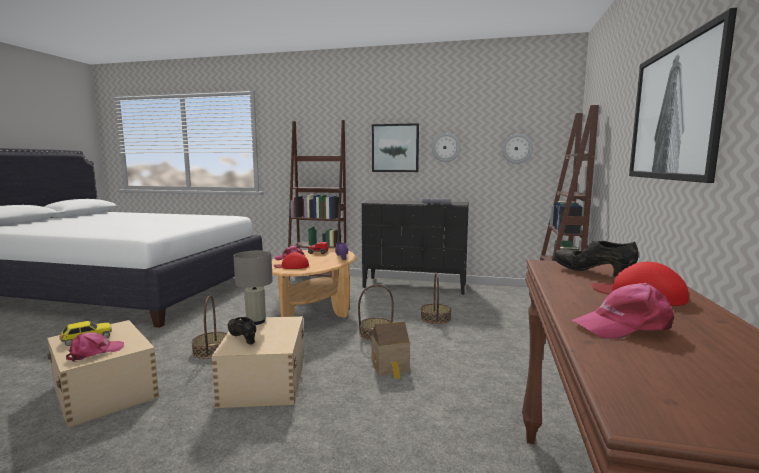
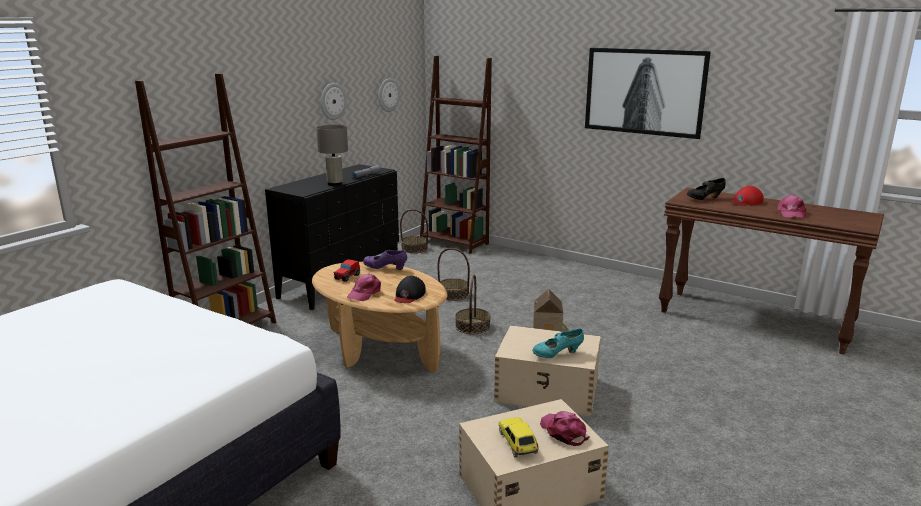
camera: 70 degrees left, 10 degrees up
basket [191,295,227,359] -> basket moved to [400,209,428,253]
black shoe [228,317,256,345] -> turquoise shoe [532,328,584,358]
grey table lamp [234,251,272,325] -> grey table lamp moved to [316,124,348,186]
red cap [274,252,309,269] -> black cap [394,276,426,303]
picture [372,123,419,172] -> none

